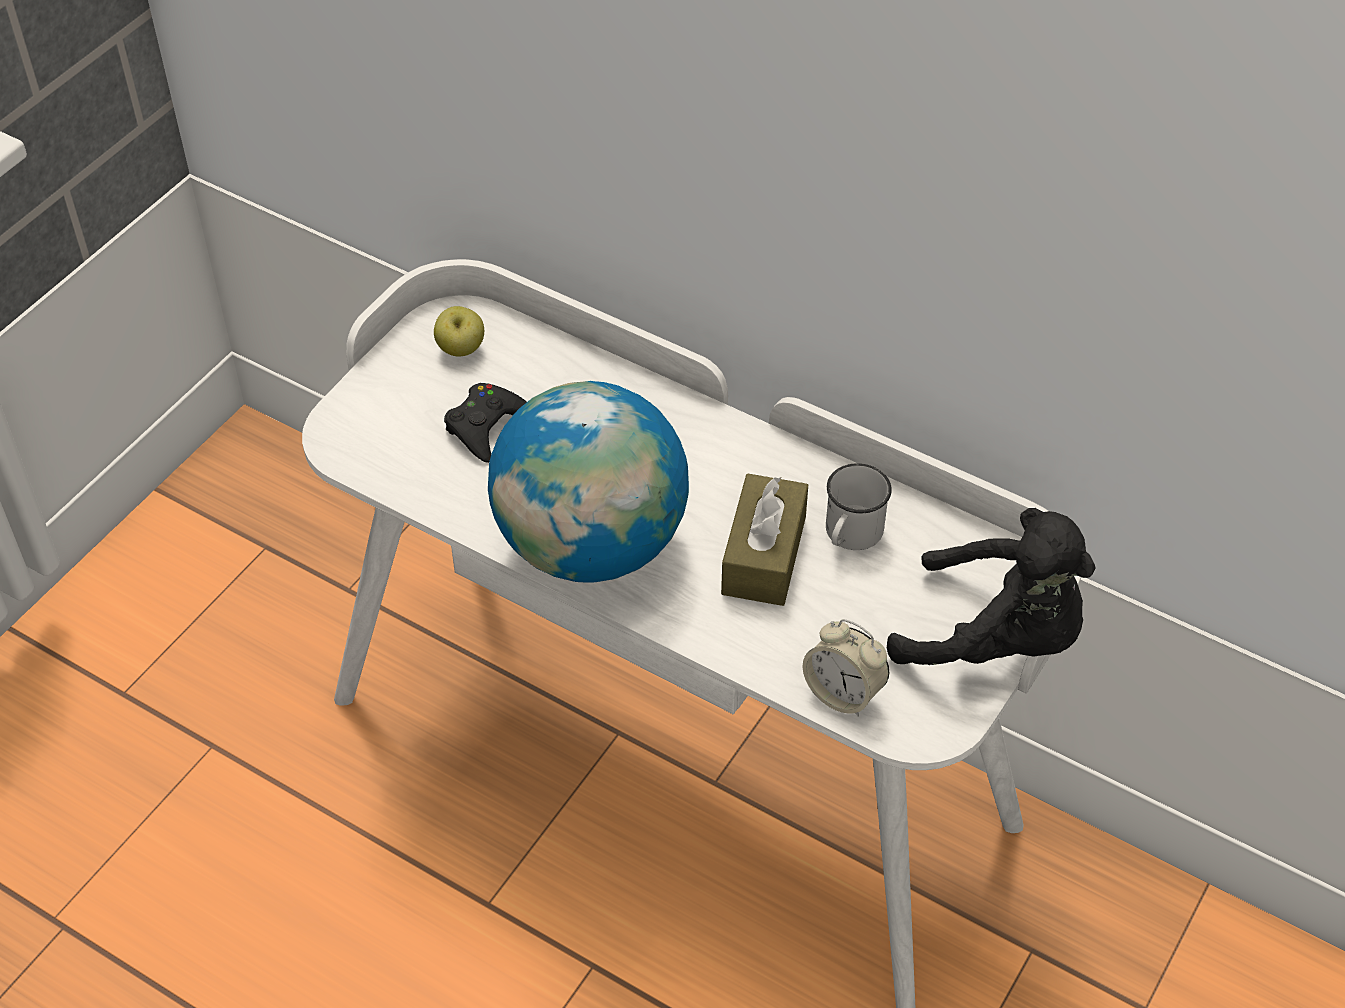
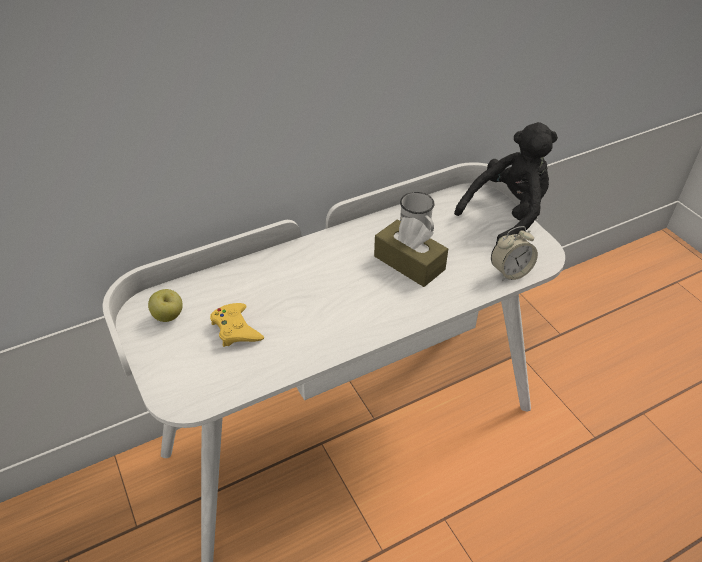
camera: 60 degrees left, 5 degrees down
black game controller [444,383,527,463] -> yellow game controller [210,303,264,347]
globe [488,381,689,583] -> none

